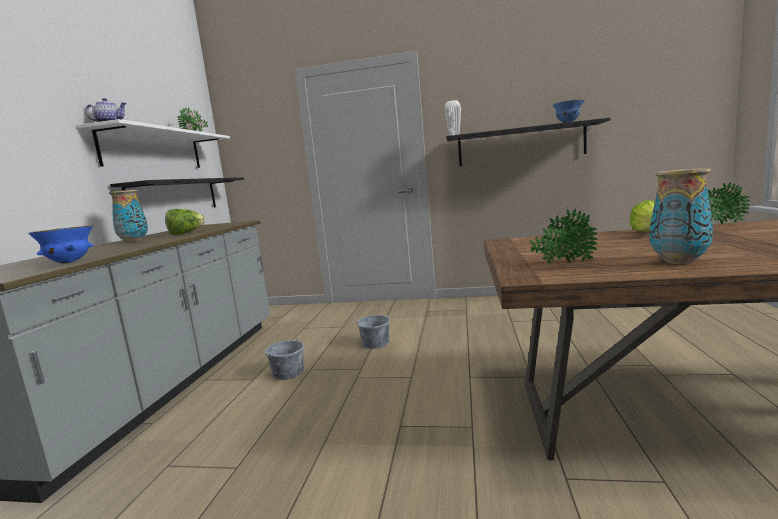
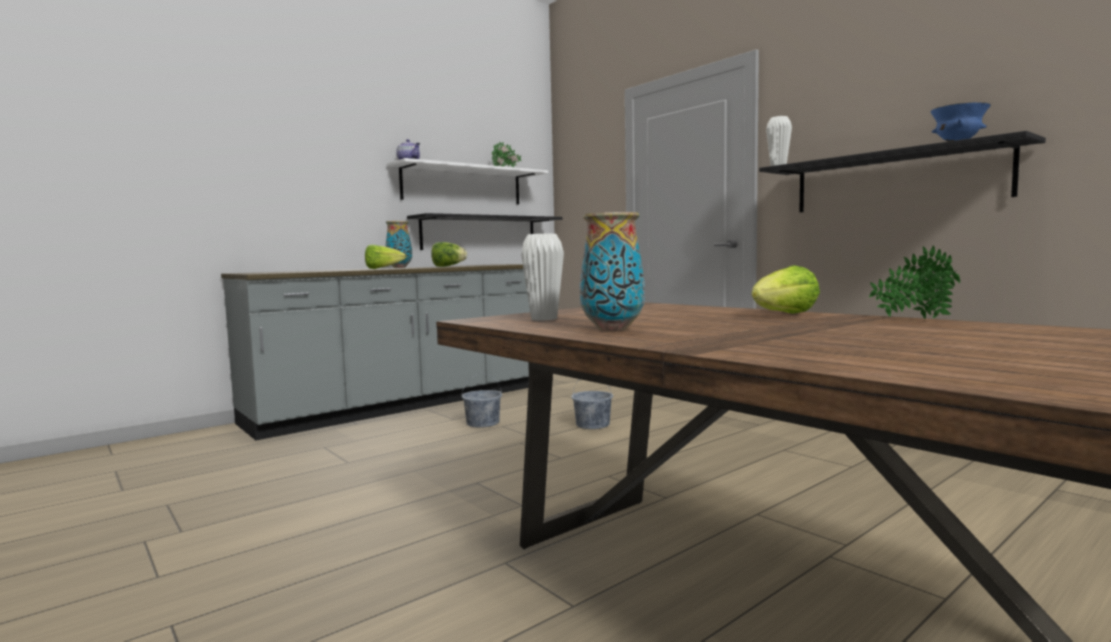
camera: 40 degrees right, 5 degrees down
blue bowl [29,225,94,263] -> none
potted plant [529,209,598,265] -> white vase [521,234,564,320]
none -> lettuce [365,244,407,269]

